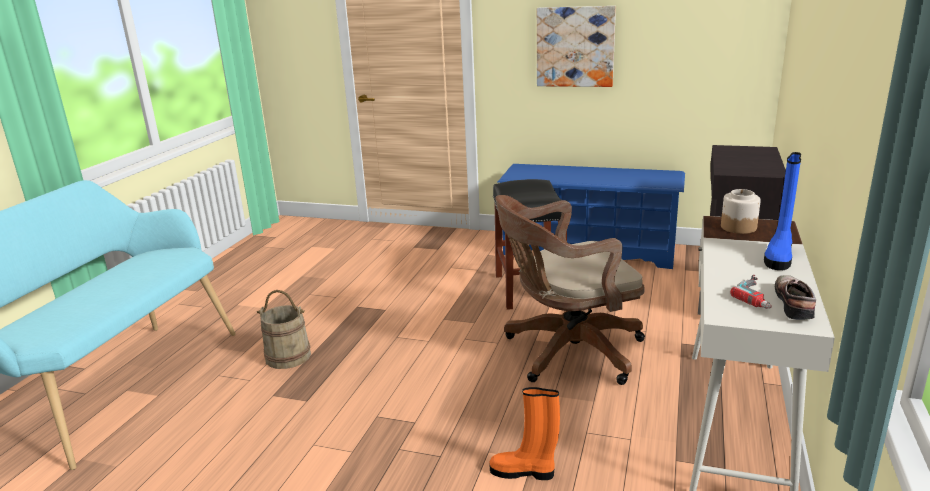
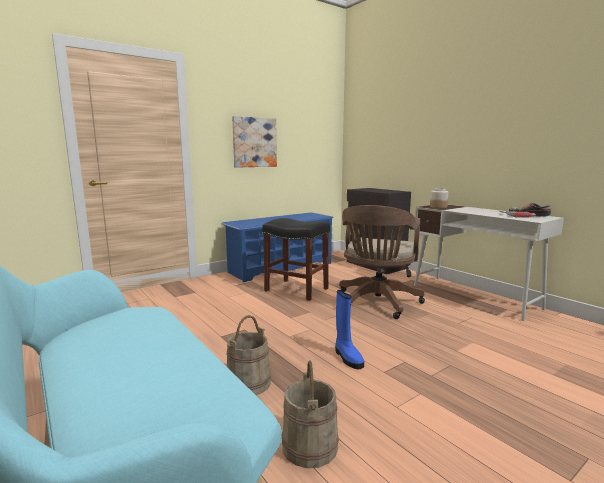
camera: 55 degrees left, 10 degrees down
orange boot [489,387,560,480] -> none
blue boot [764,152,801,270] -> blue boot moved to [335,290,364,369]
none -> beige bucket [282,361,339,468]

